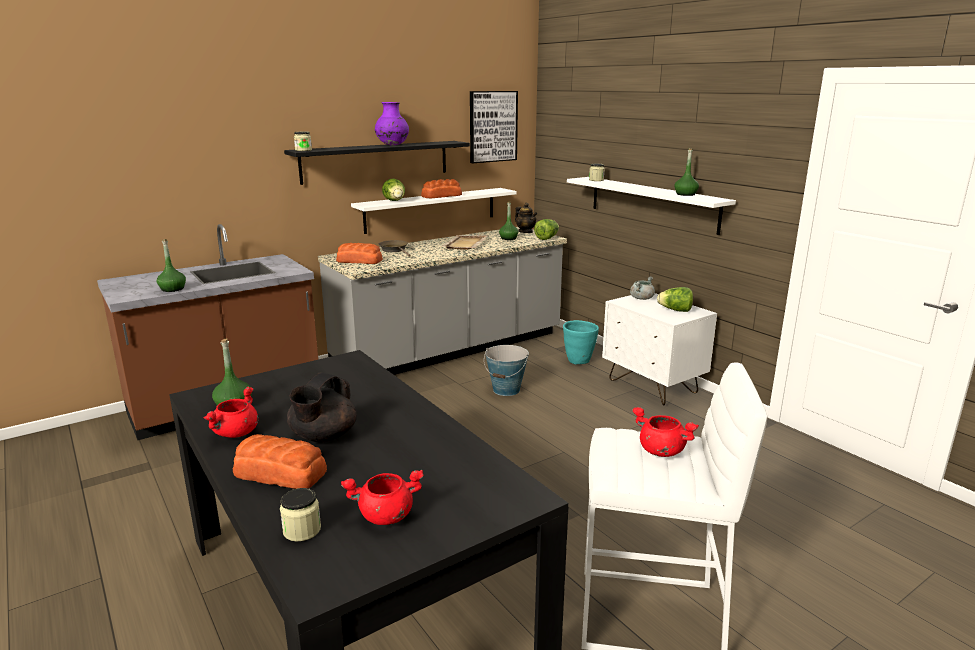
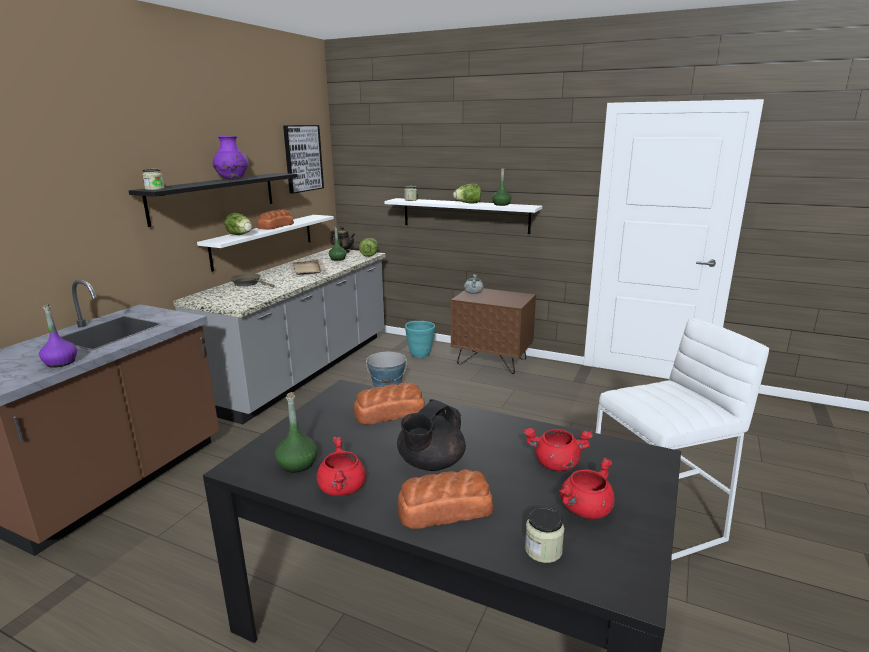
camera: 30 degrees left, 0 degrees up
green bottle [157,239,186,292] -> purple bottle [39,304,77,368]
black teapot [287,373,357,442] -> black teapot turned 45 degrees clockwise [397,399,466,471]
bread [336,243,383,264] -> bread moved to [353,382,425,425]
white nightstand [602,293,717,405] -> brown nightstand [451,288,536,374]
red cooking pot [632,407,699,457] -> red cooking pot moved to [524,428,593,471]
lettuce [657,287,693,312] -> lettuce moved to [453,184,481,204]

